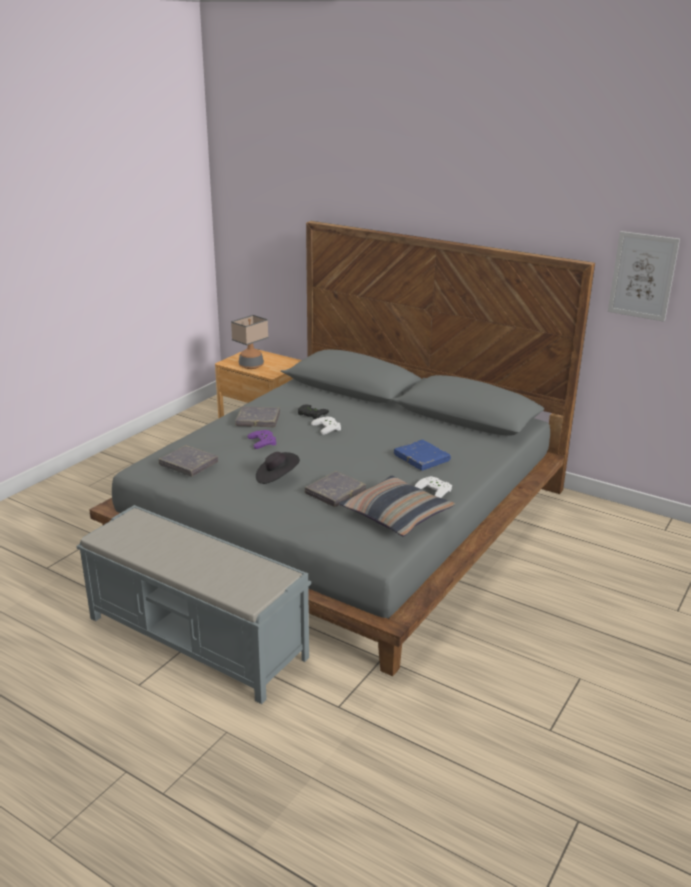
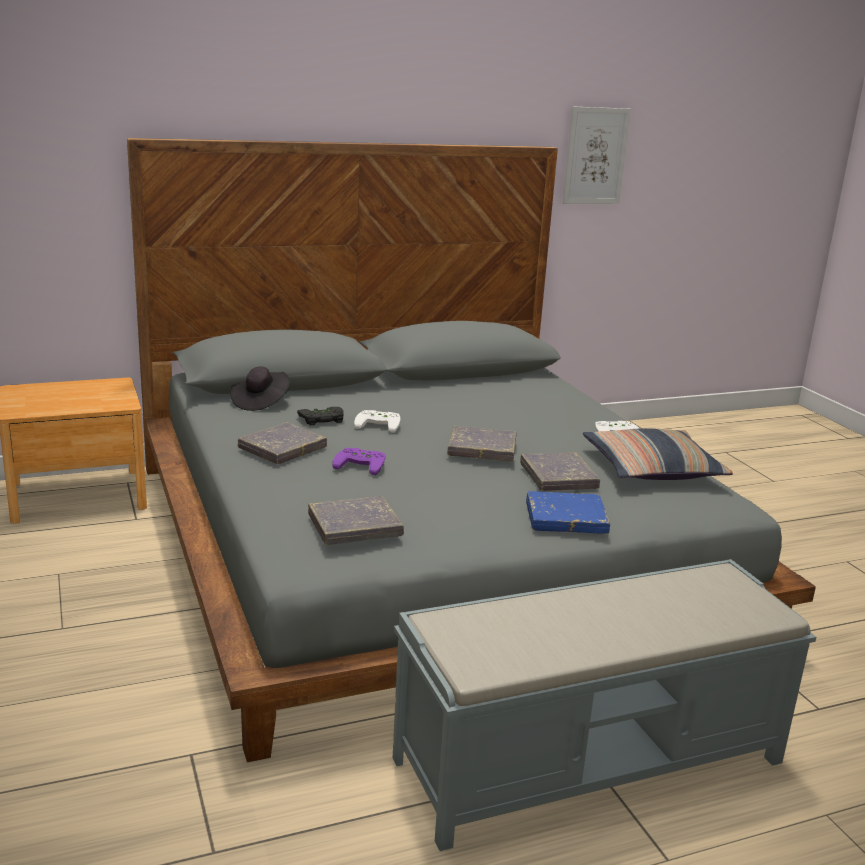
camera: 55 degrees left, 5 degrees down
table lamp [231,315,268,369] -> none
black hat [256,452,300,484] -> black hat moved to [230,367,290,411]
blue book [394,440,451,471] -> blue book moved to [526,491,610,534]
none -> grey book [447,426,517,461]

